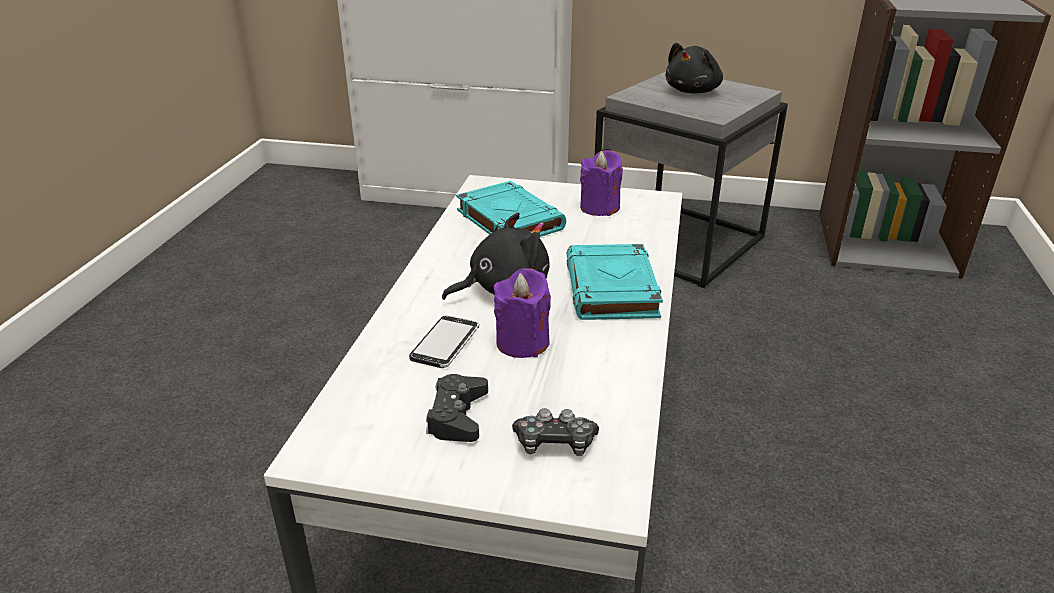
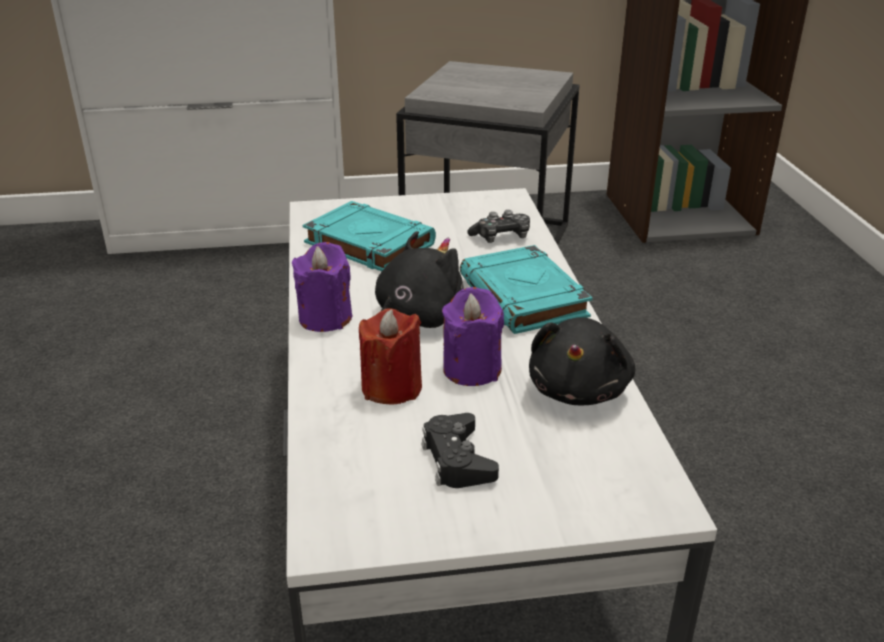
camera: 20 degrees left, 0 degrees up
phone [409,316,479,368] -> red candle [359,308,422,405]
game controller [512,408,599,456] -> game controller moved to [468,210,530,243]
purple candle [580,150,623,216] -> purple candle moved to [292,242,352,332]
black plush toy [665,43,723,94] -> black plush toy moved to [529,317,635,405]

